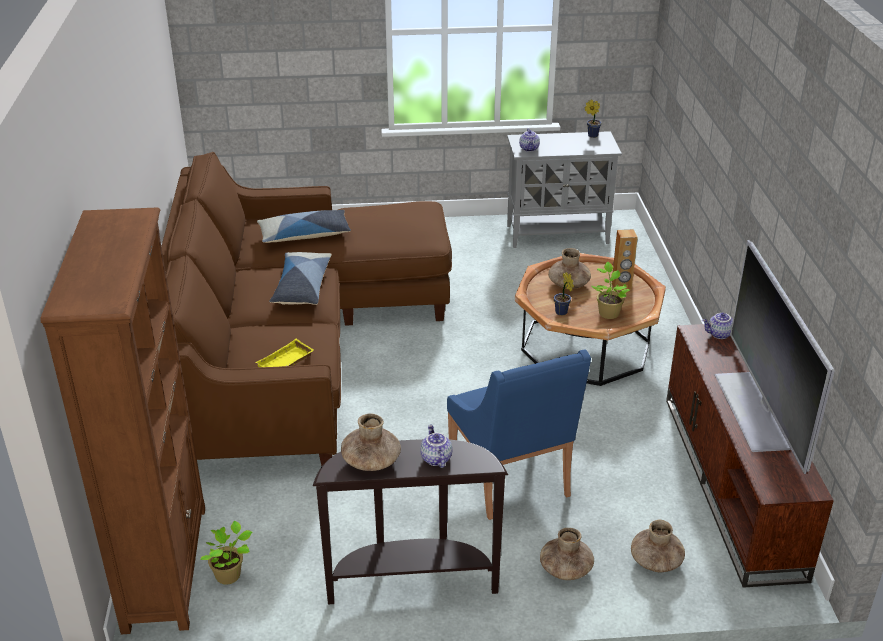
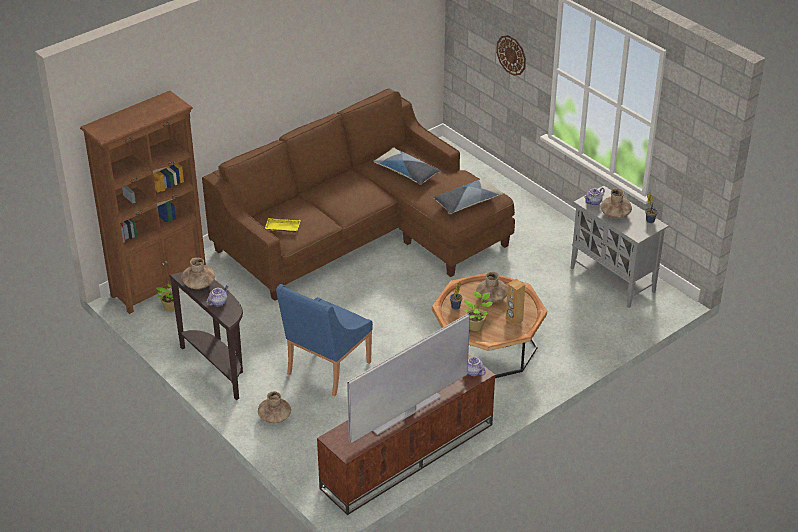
camera: 55 degrees right, 5 degrees up
pillow [269,252,332,305] -> pillow moved to [433,177,503,214]
brown vase [631,520,685,572] -> brown vase moved to [601,188,632,219]
none -> wall clock [496,35,526,76]

